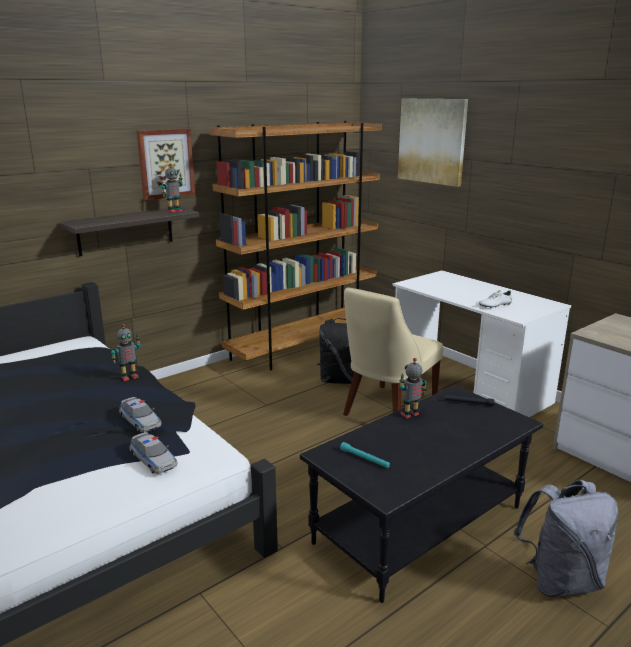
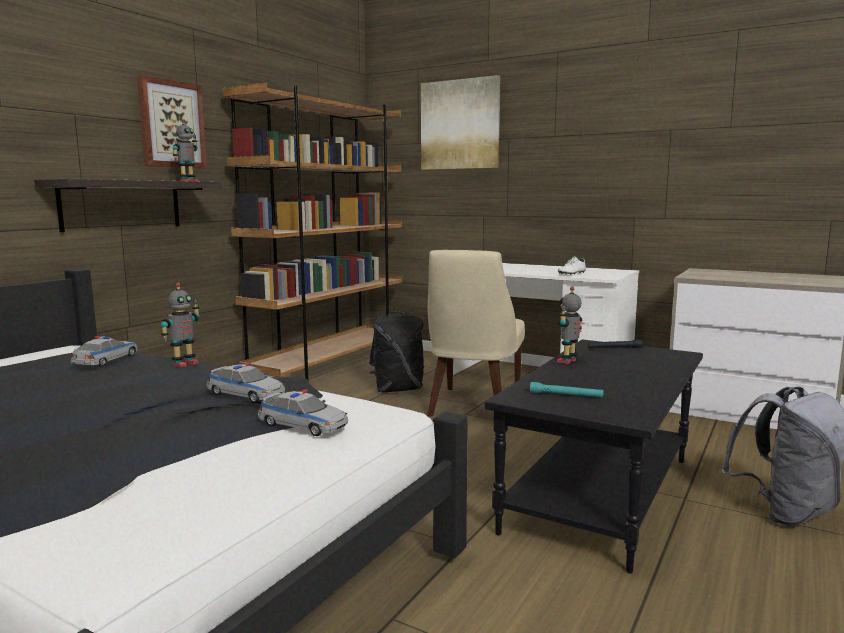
camera: 20 degrees left, 10 degrees down
none -> toy car [70,336,138,367]

